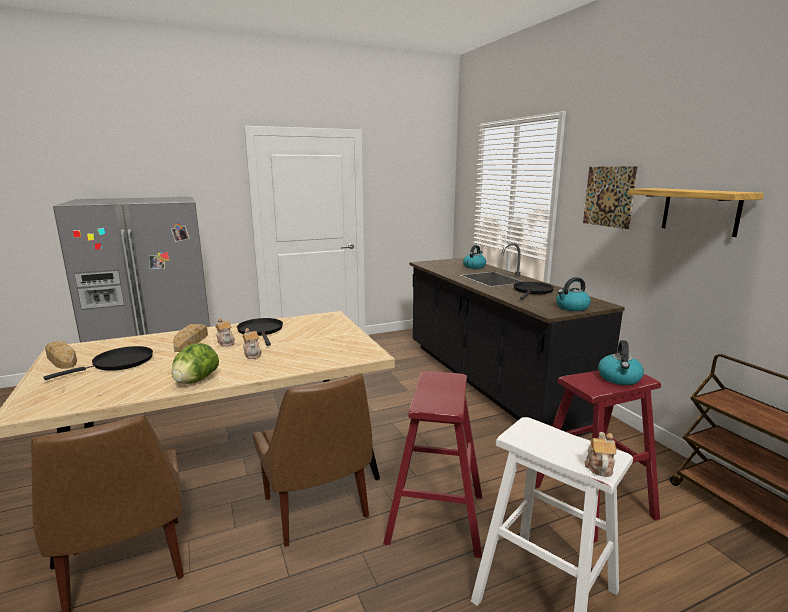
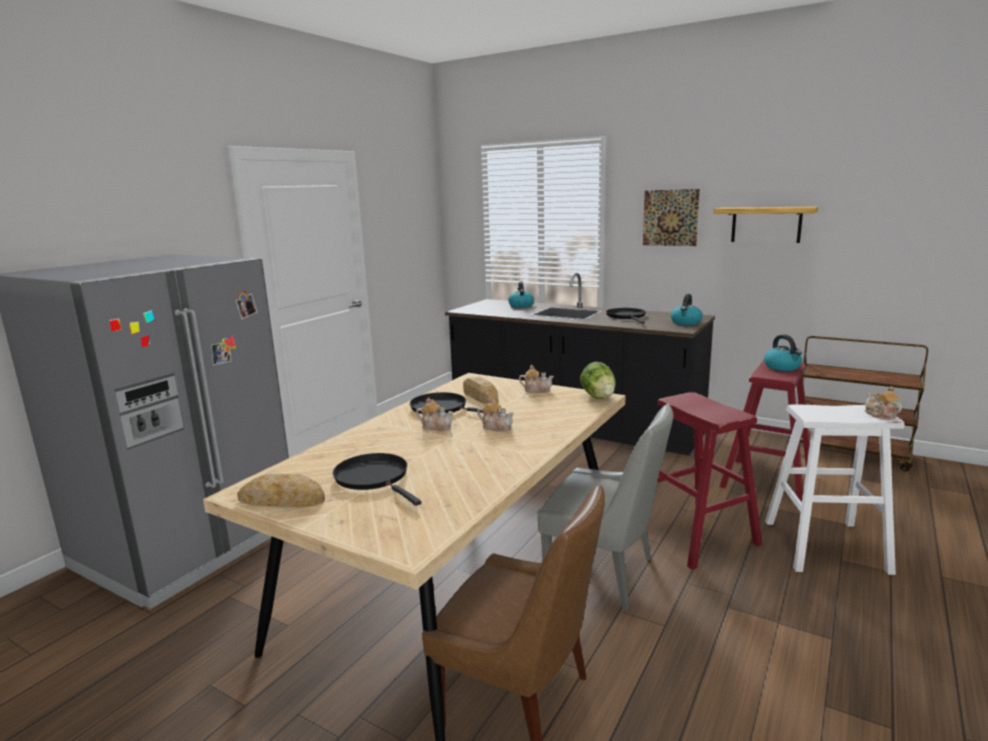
camera: 35 degrees left, 0 degrees up
black frying pan [43,346,153,380] -> black frying pan turned 45 degrees counterclockwise [333,453,421,506]
lettuce [172,343,219,384] -> lettuce moved to [580,362,616,399]
bread [173,324,208,352] -> bread moved to [463,376,498,404]
brown chair [253,373,373,547] -> grey chair [538,404,673,610]
none -> teapot [519,365,554,393]

